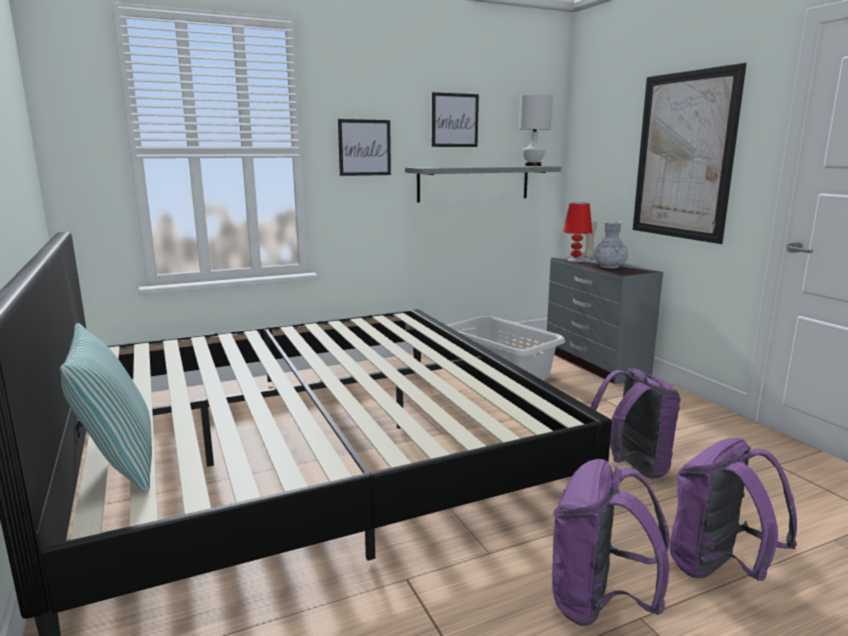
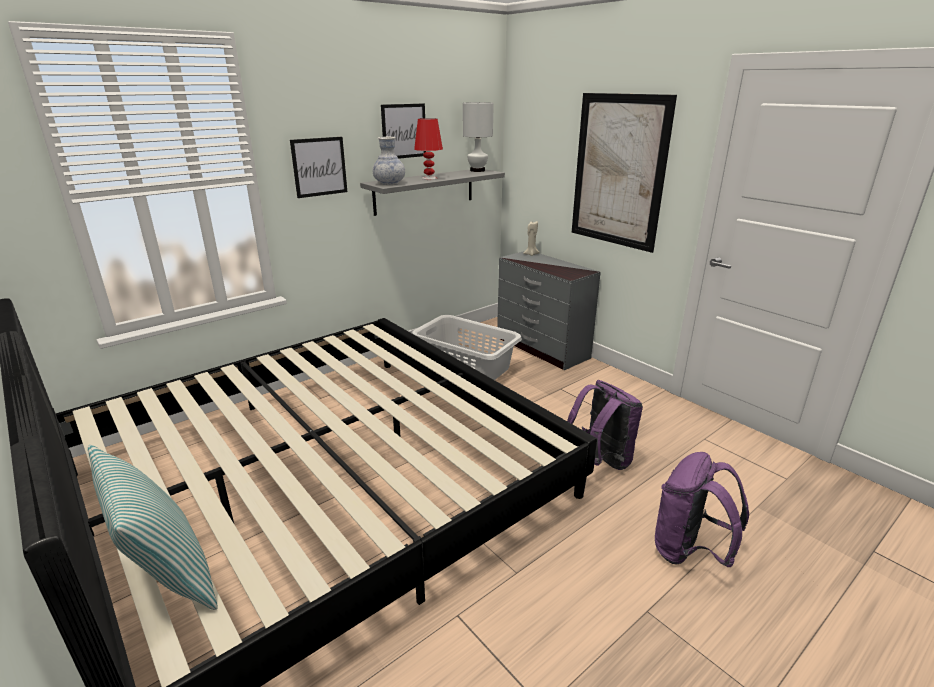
camera: 15 degrees left, 10 degrees up
purple backpack [552,459,670,626] -> none
red table lamp [563,202,592,262] -> red table lamp moved to [414,118,443,180]
vase [594,221,628,268] -> vase moved to [372,137,405,185]

